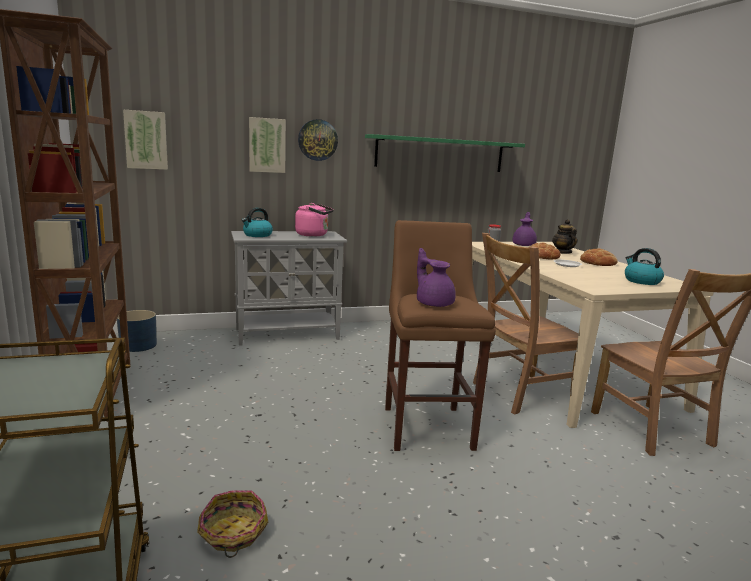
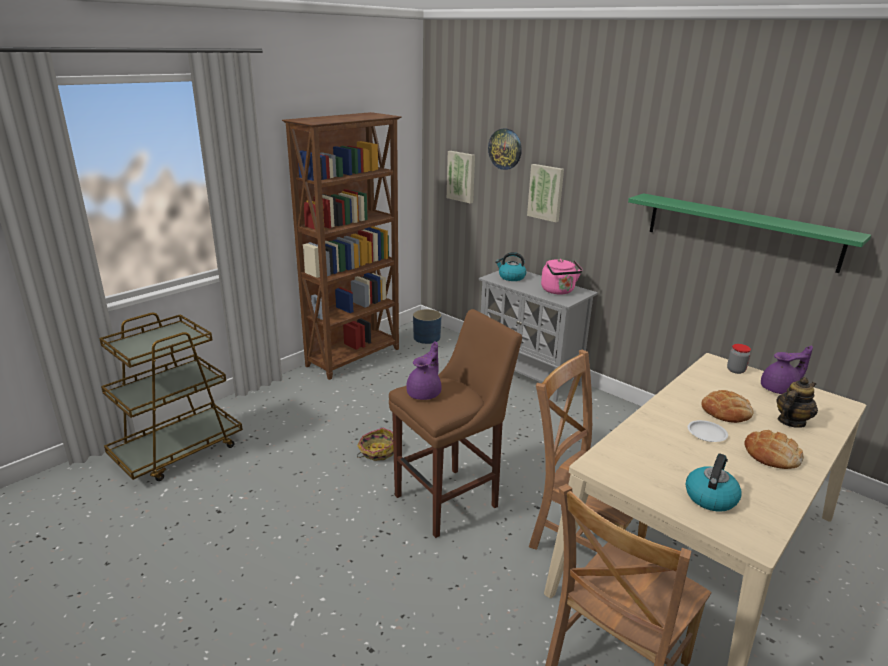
camera: 60 degrees right, 10 degrees up
basket [197,491,268,558] -> basket moved to [357,428,394,461]
wall clock [298,119,338,161] -> wall clock moved to [488,128,522,170]

